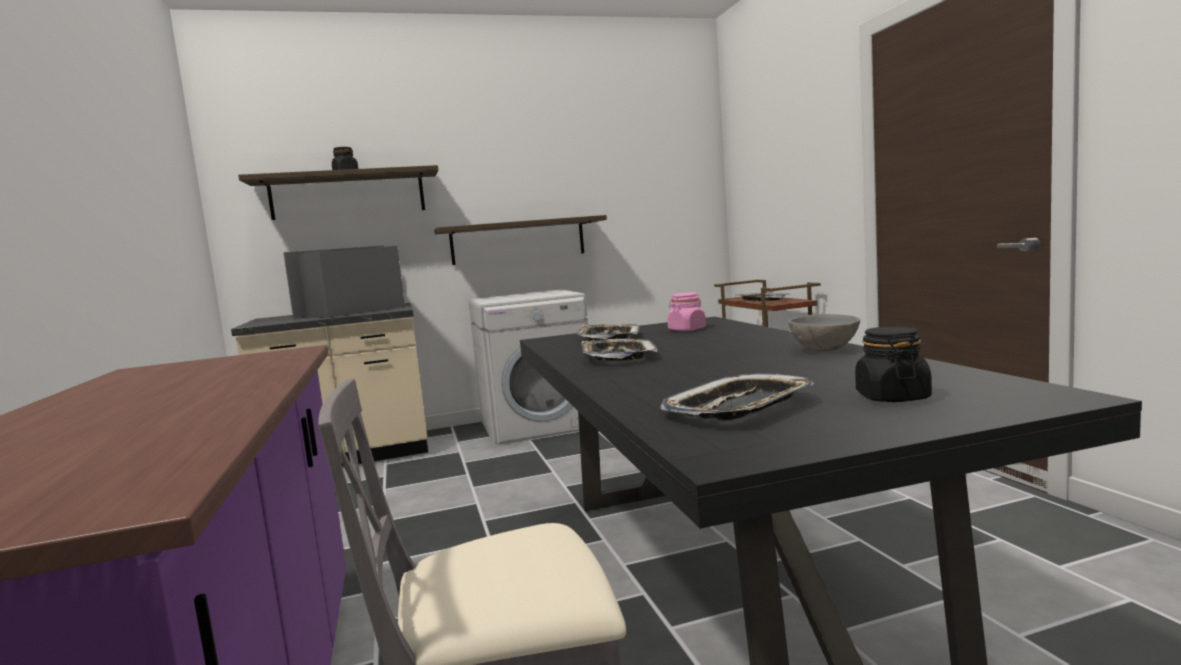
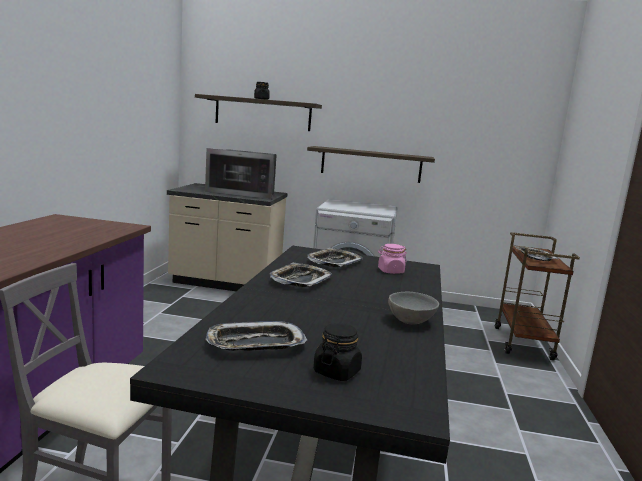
camera: 25 degrees right, 5 degrees up
microwave [283,246,405,318] -> microwave turned 150 degrees counterclockwise [205,148,277,199]

